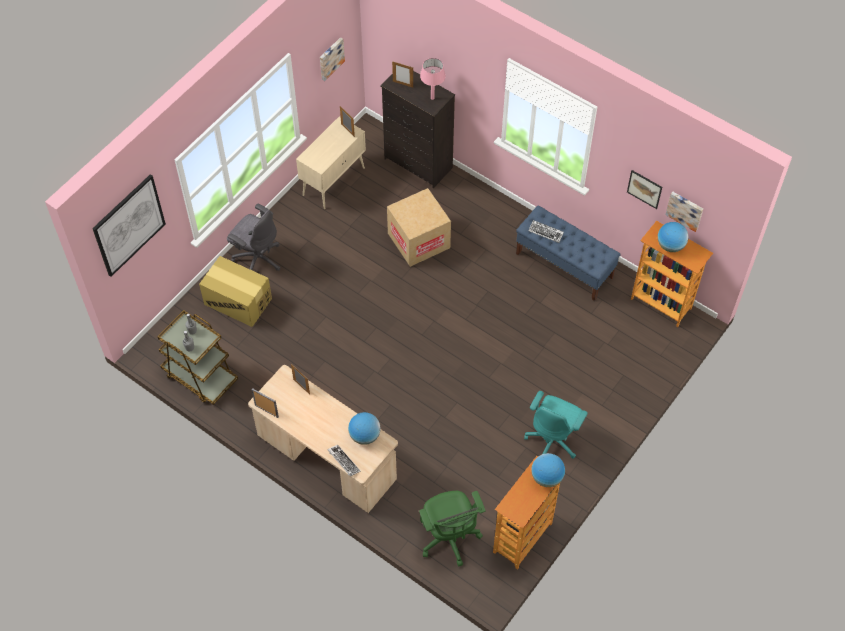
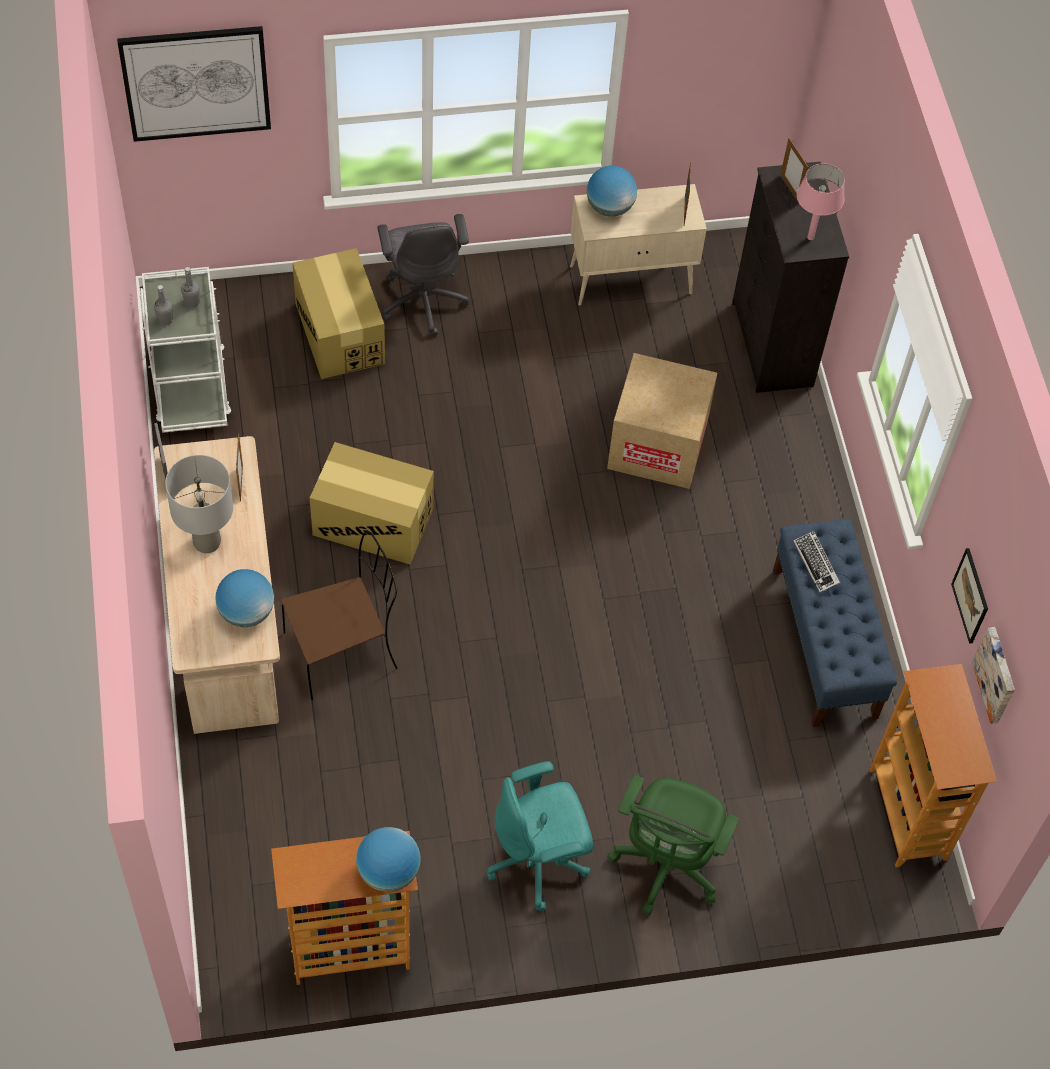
camera: 40 degrees right, 0 degrees up
brown cart [157,310,238,405] -> white cart [139,267,231,433]
picture [320,37,345,81] -> none
keyboard [328,445,361,477] -> none
green office chair [419,491,485,566] -> green office chair moved to [607,775,739,915]
globe [658,222,688,252] -> globe moved to [587,165,637,217]
none -> grey table lamp [165,455,233,553]
none -> brown chair [281,531,397,700]
none -> cardboard box [310,442,434,565]

